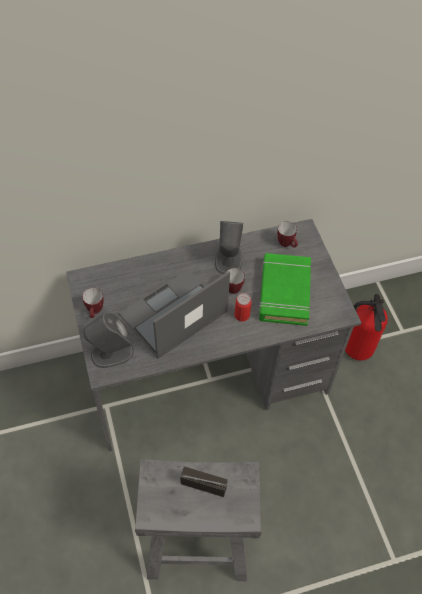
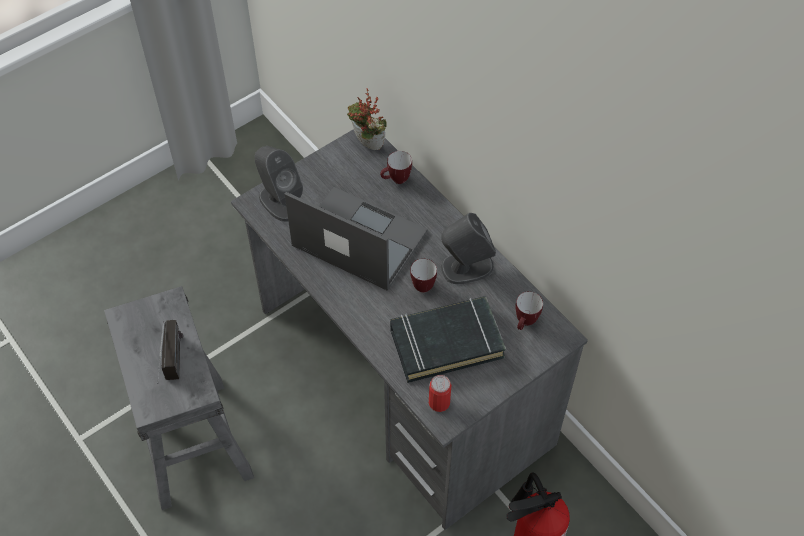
camera: 70 degrees right, 0 degrees up
mug [82,288,104,318] -> mug moved to [380,151,412,184]
can [234,293,252,322] -> can moved to [429,375,451,412]
green book [259,253,311,326] -> black book [390,296,506,383]
none -> potted plant [347,88,387,150]

